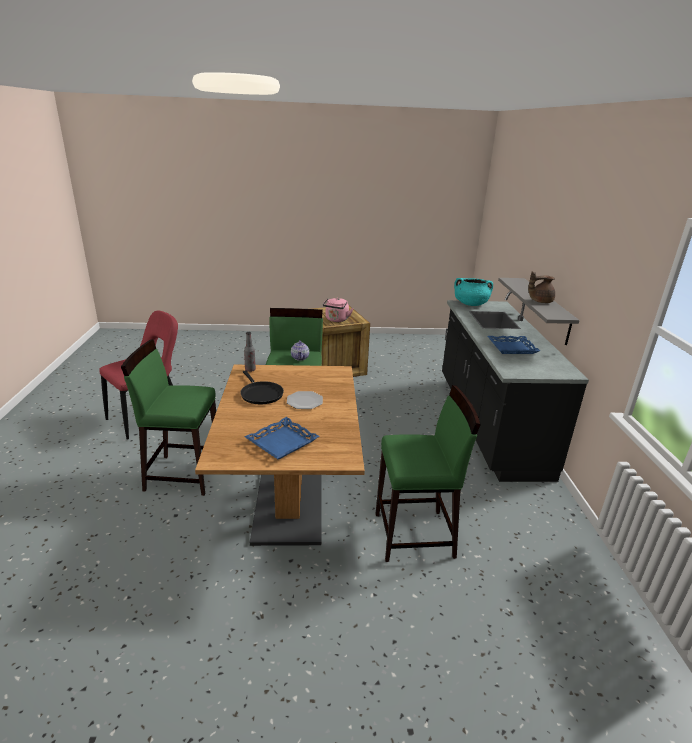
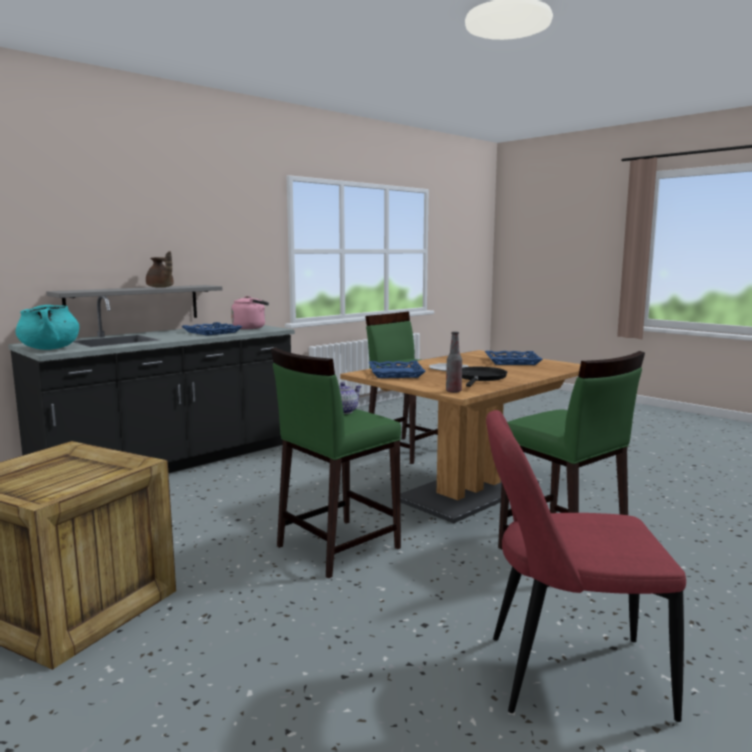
camera: 130 degrees left, 15 degrees down
pink kettle [323,298,353,322] -> pink kettle moved to [231,296,269,329]
none -> blue tray [369,361,426,378]

